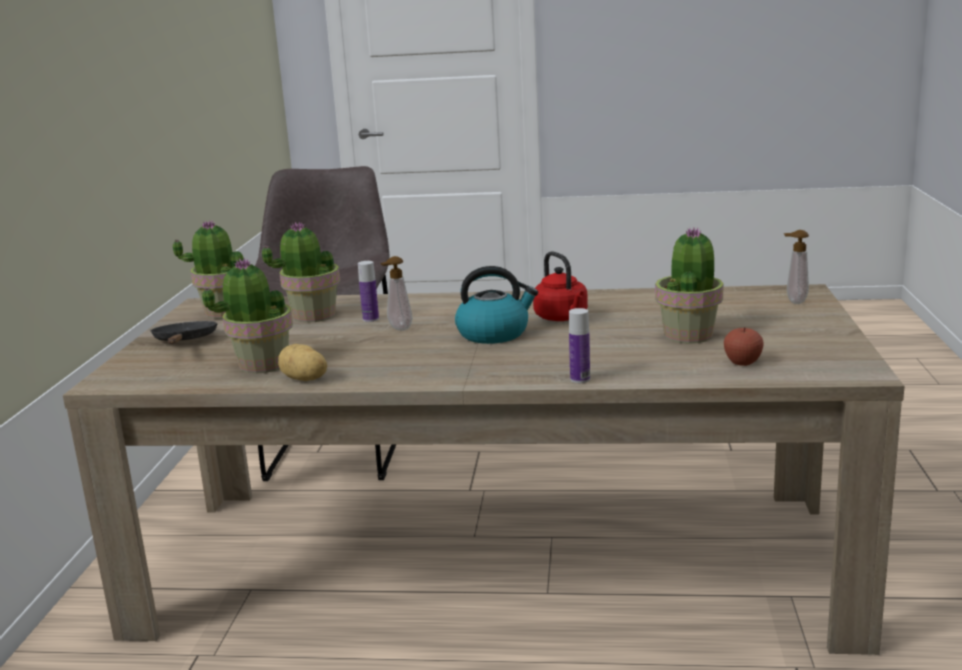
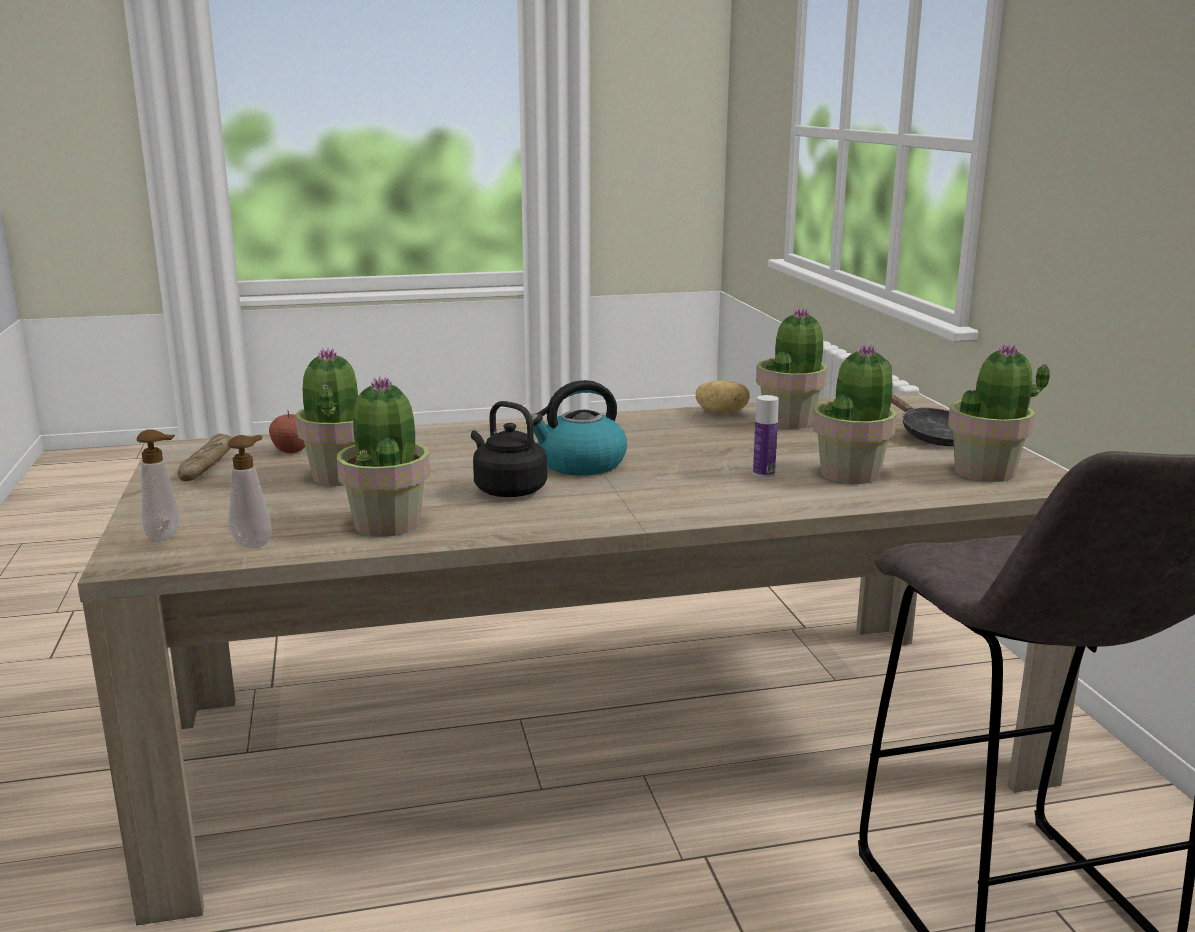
camera: 160 degrees right, 0 degrees up
soap dispenser [380,256,413,331] -> soap dispenser moved to [228,435,272,548]
red kettle [533,251,588,321] -> black kettle [471,401,547,497]
bottle [569,308,590,383] -> none
none -> bread [178,433,232,481]
none -> potted plant [337,376,430,537]

